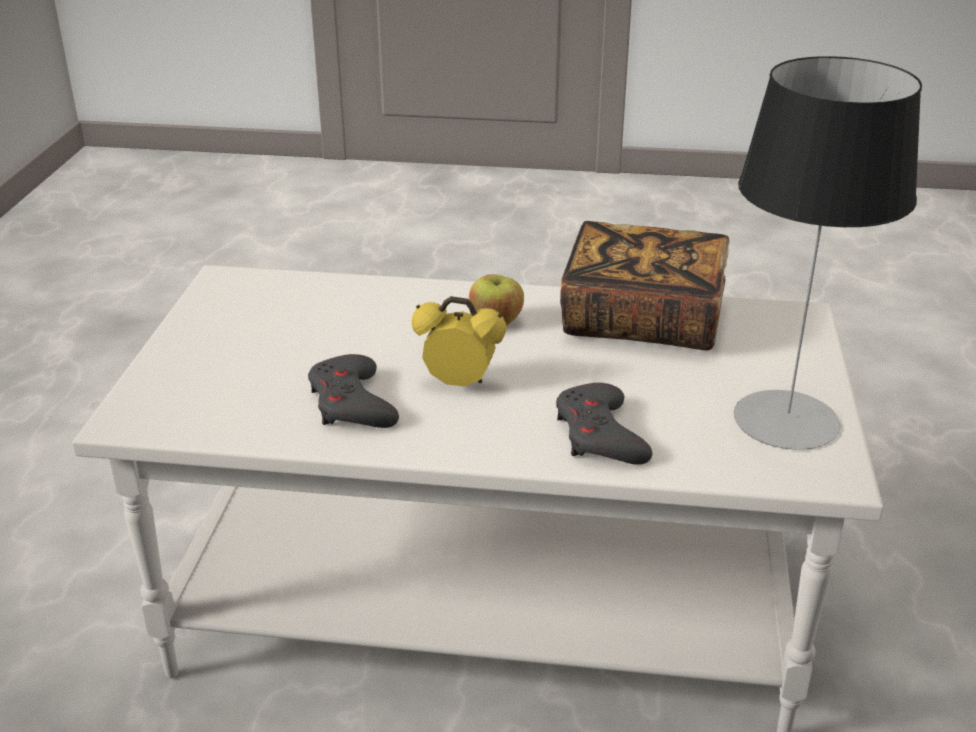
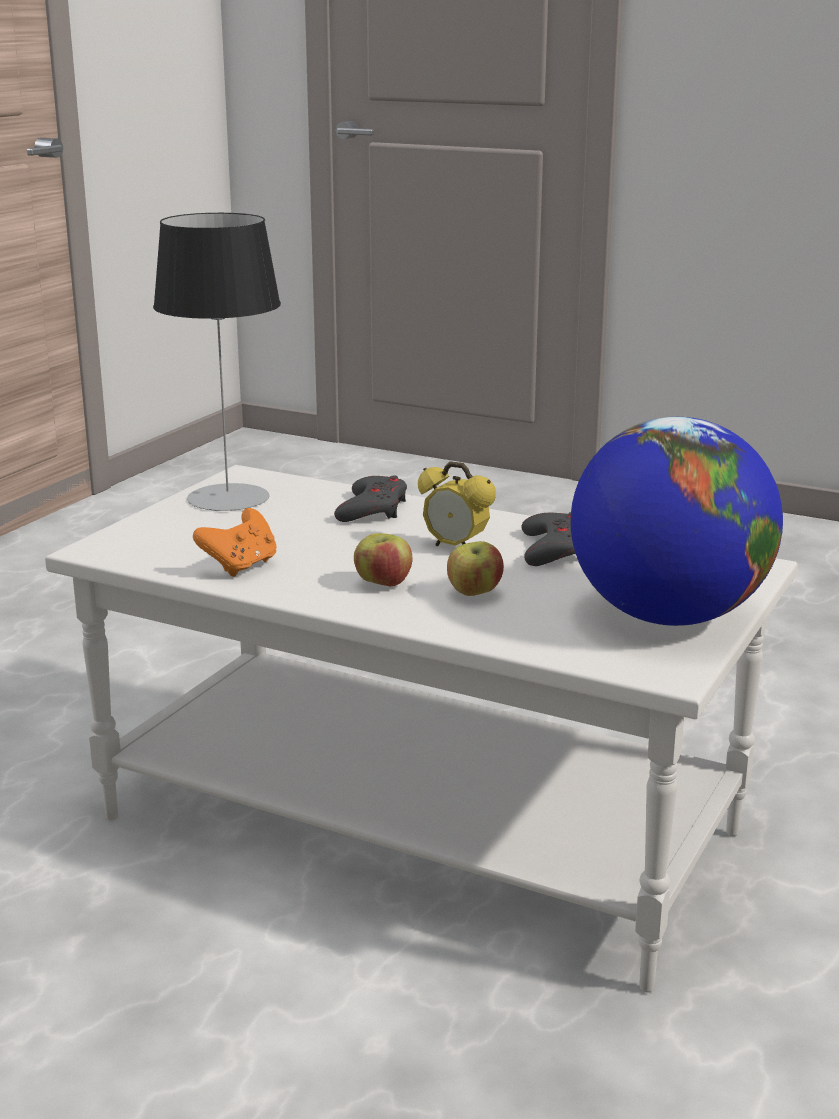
camera: 160 degrees left, 10 degrees down
book [560,221,729,350] -> orange game controller [193,508,277,577]
none -> apple [447,541,504,596]
none -> globe [570,417,783,626]

